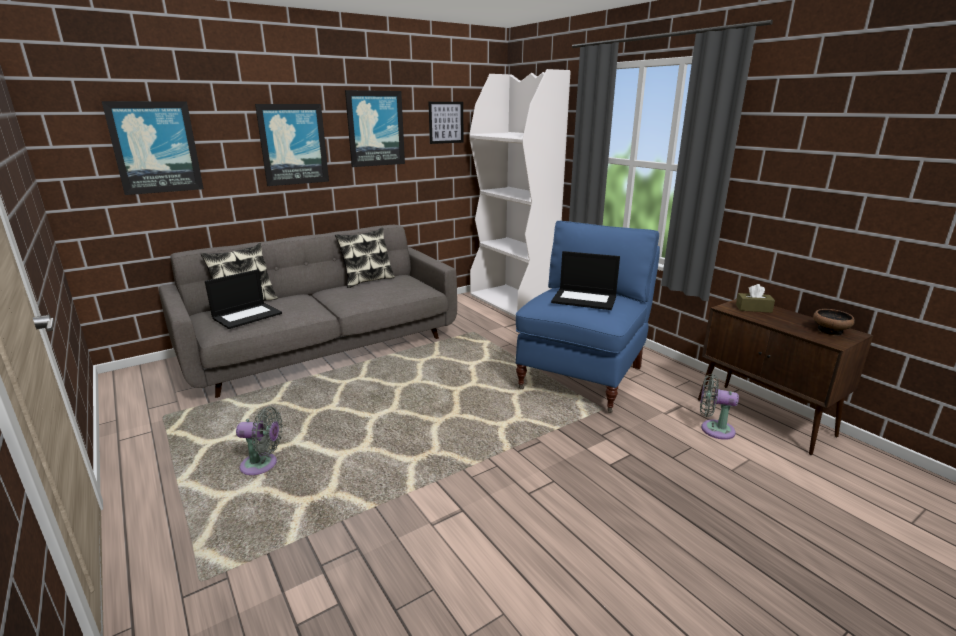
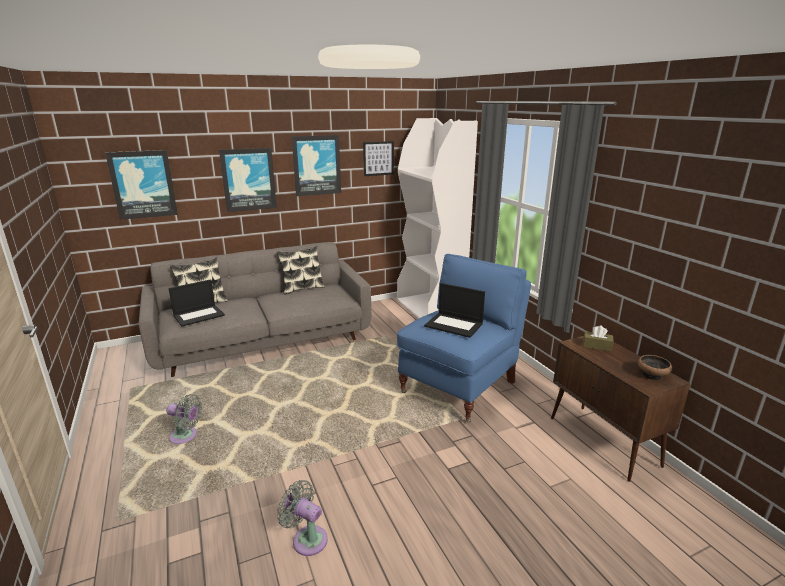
camera: 10 degrees right, 0 degrees up
grey fan [700,374,739,440] -> grey fan moved to [277,480,328,556]

